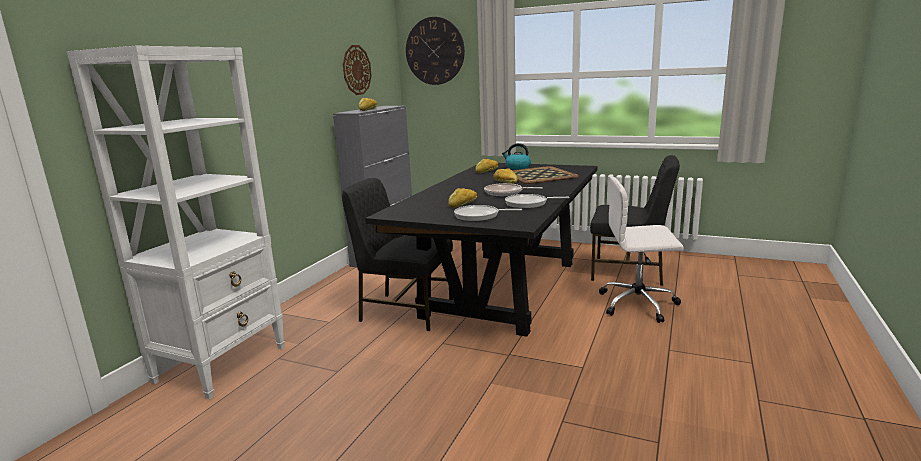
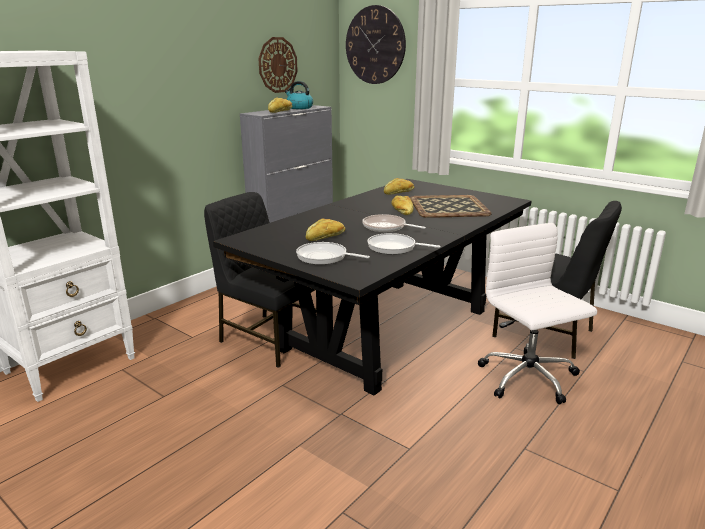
camera: 15 degrees right, 5 degrees up
kettle [502,143,531,169] -> kettle moved to [285,81,313,109]
white office chair [599,176,684,323] -> white office chair turned 45 degrees clockwise [478,223,597,404]

